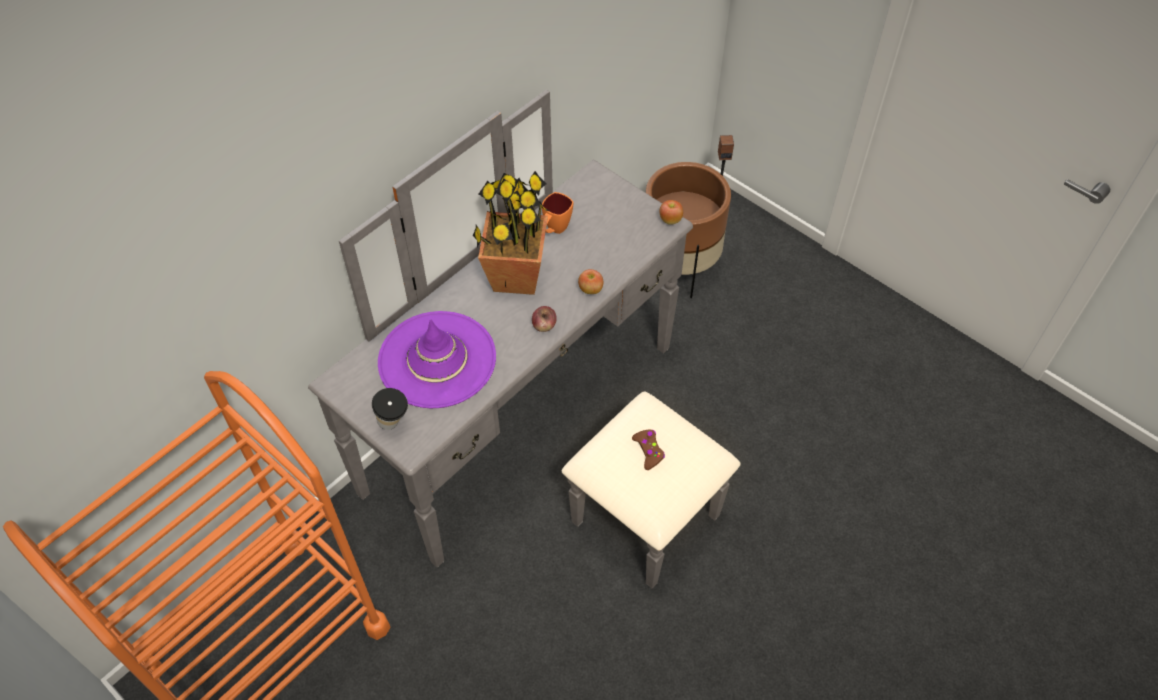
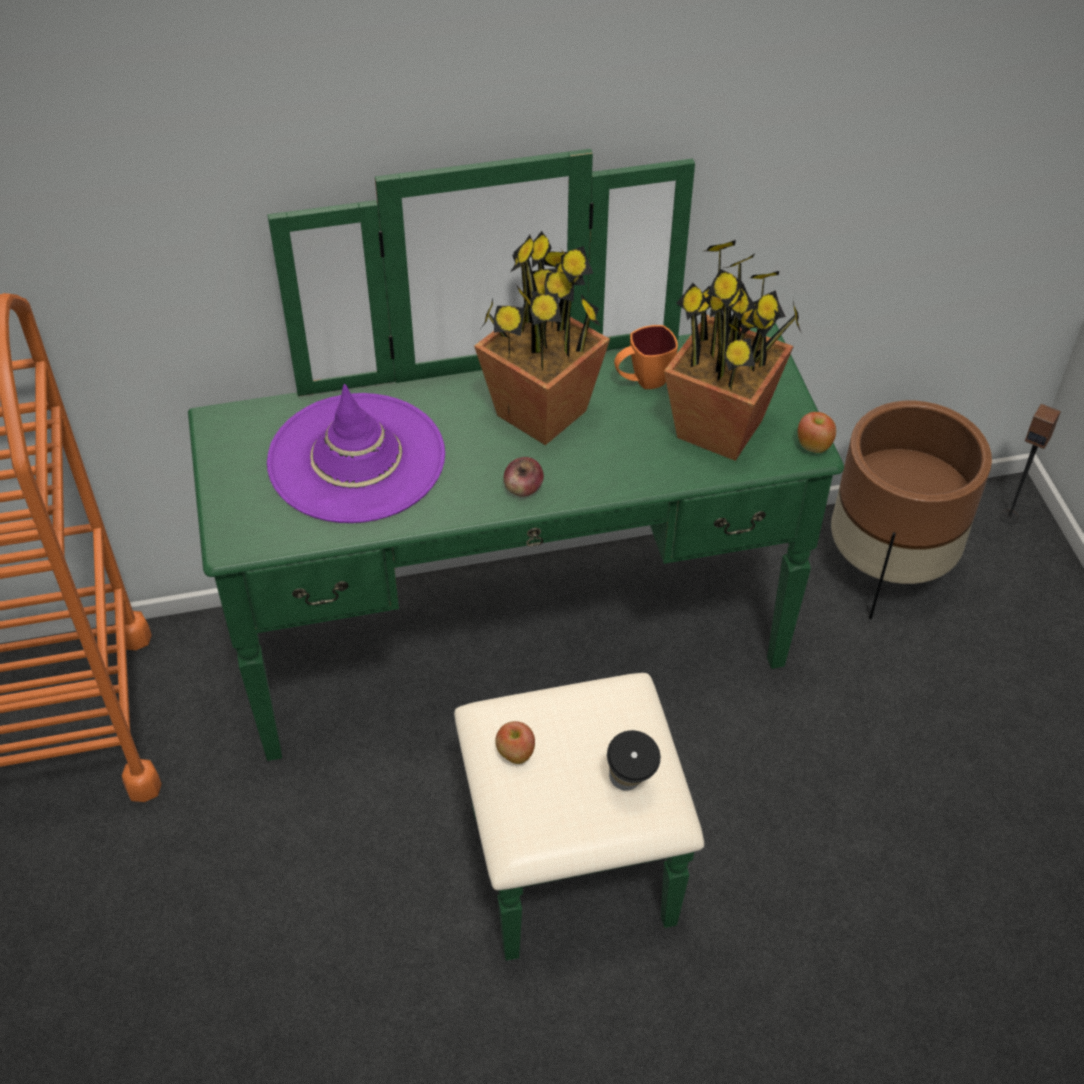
camera: 35 degrees right, 5 degrees down
grey dresser [308,89,741,588] -> green dresser [188,149,844,961]
cup [372,388,408,430] -> cup moved to [607,730,661,791]
apple [578,269,603,294] -> apple moved to [496,721,535,764]
brown game controller [632,430,665,470] -> none
none -> potted plant [664,240,801,461]

